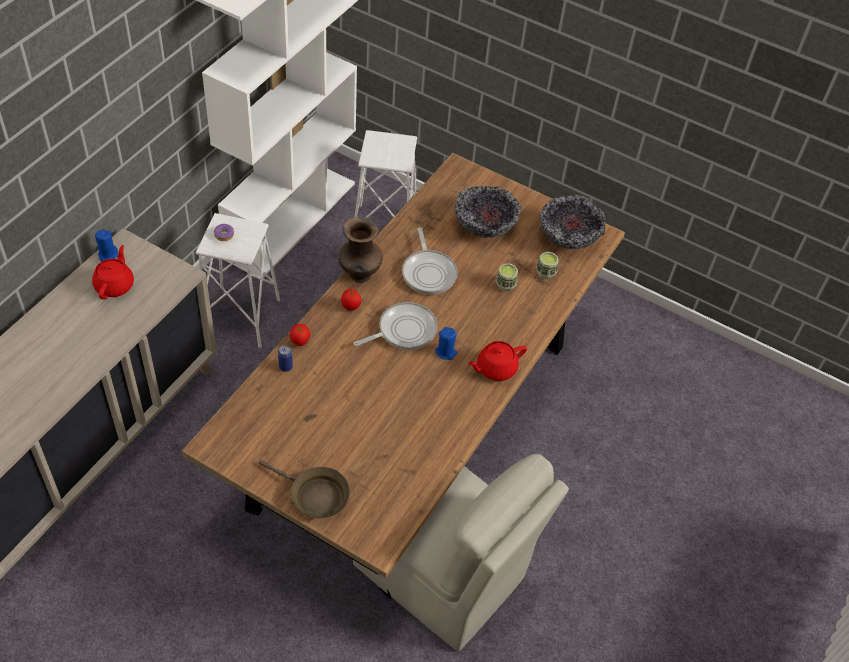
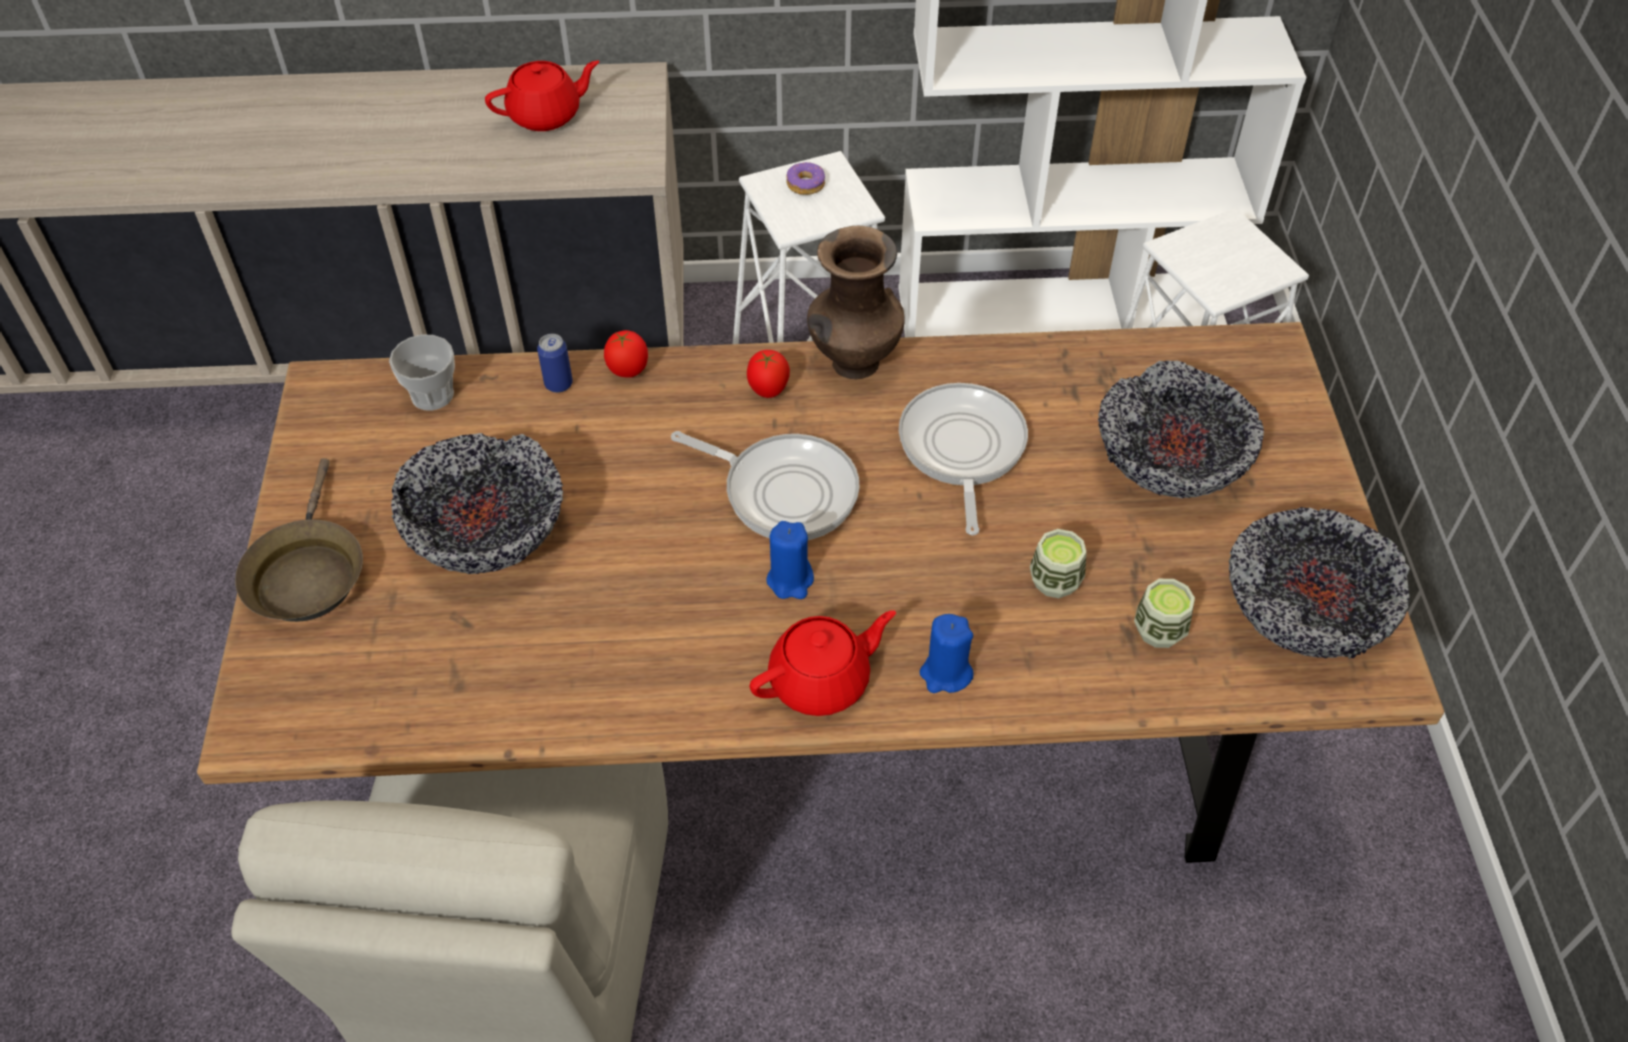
camera: 60 degrees right, 0 degrees up
blue candle [95,229,118,261] -> blue candle moved to [919,614,974,693]
frying pan [402,227,458,295] -> frying pan turned 135 degrees clockwise [899,383,1028,535]
red teapot [468,341,527,381] -> red teapot turned 120 degrees clockwise [749,610,896,716]
none -> cup [389,335,455,411]
none -> bowl [391,433,563,574]

